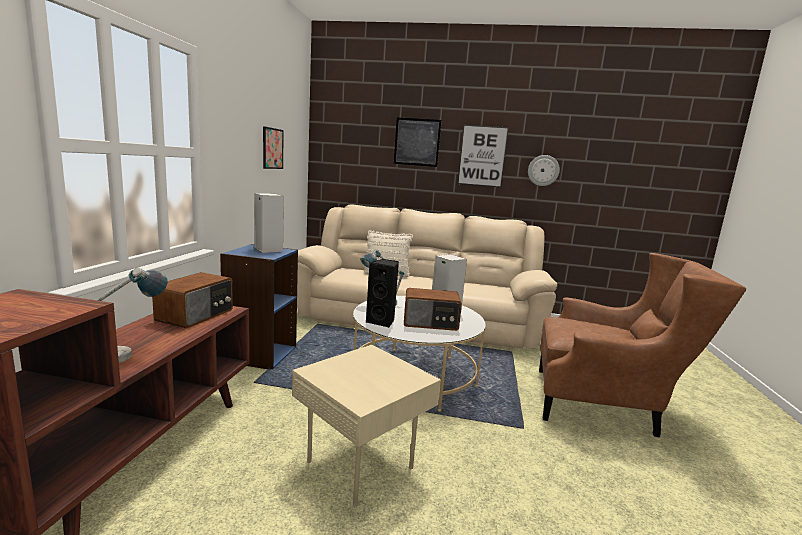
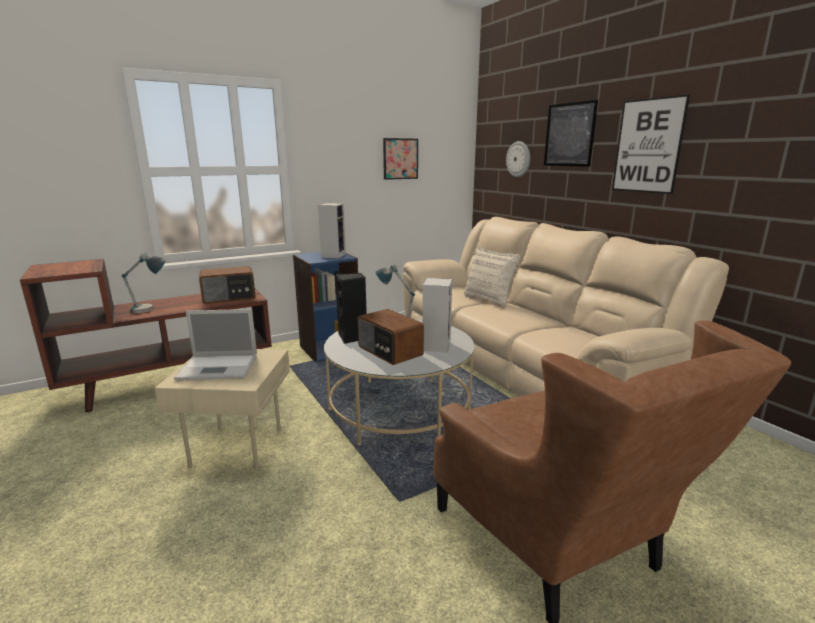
camera: 50 degrees right, 5 degrees up
wall clock [528,155,560,186] -> wall clock moved to [506,141,530,177]
none -> laptop [174,309,257,380]

